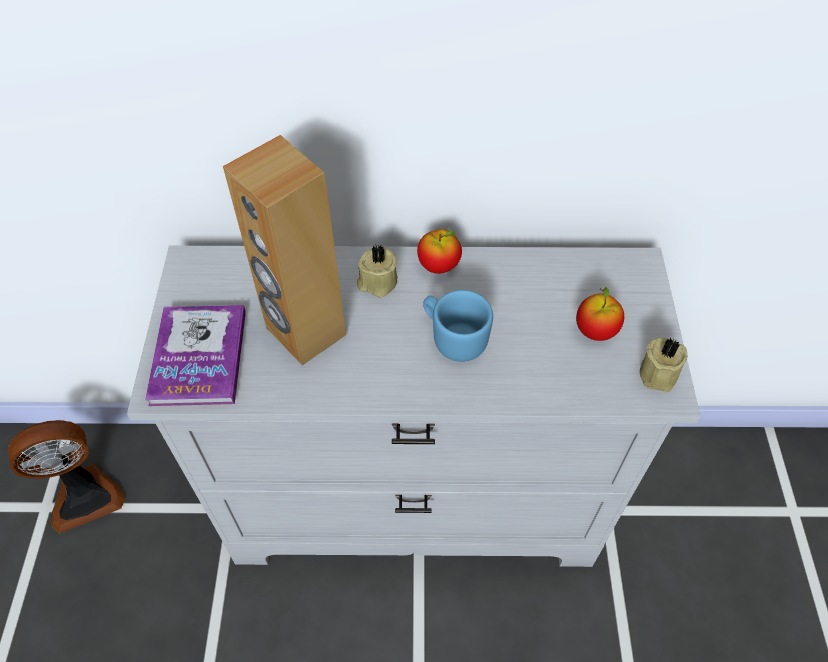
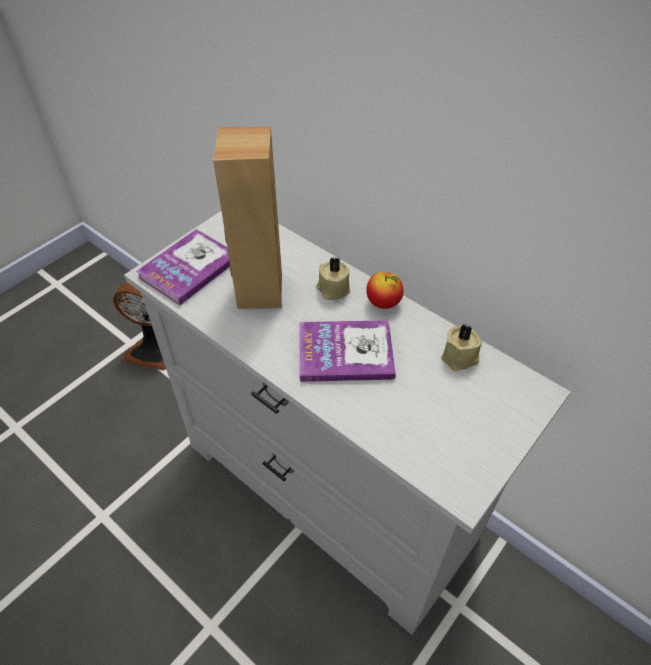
camera: 40 degrees right, 5 degrees down
blue mug [423,290,493,362] -> book [300,320,396,382]
apple [576,287,624,341] -> none
beige candle [640,338,687,392] -> beige candle moved to [441,324,482,371]

